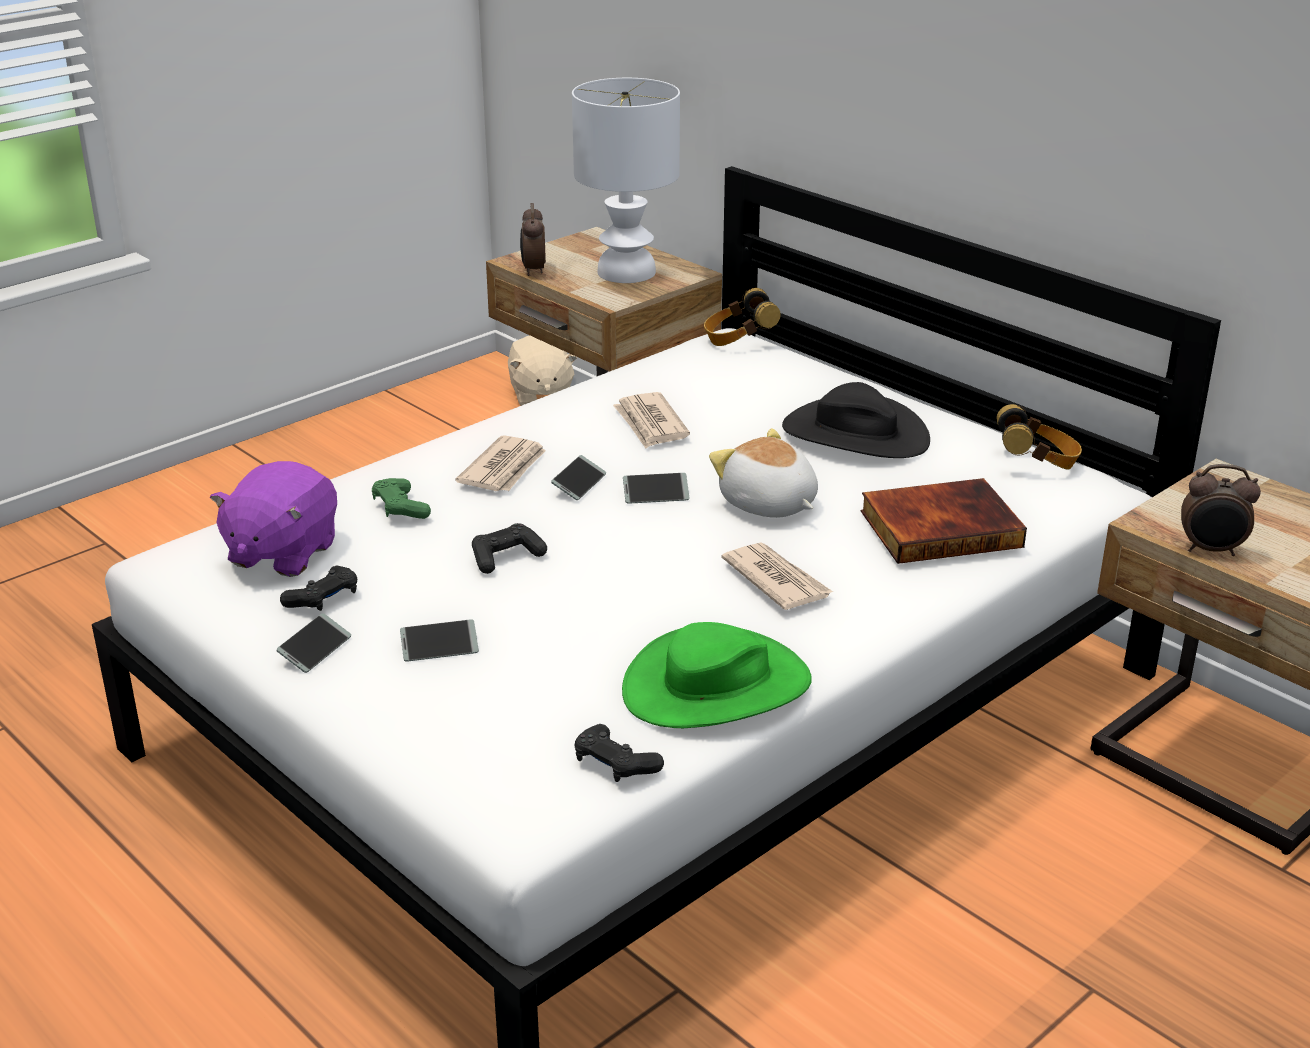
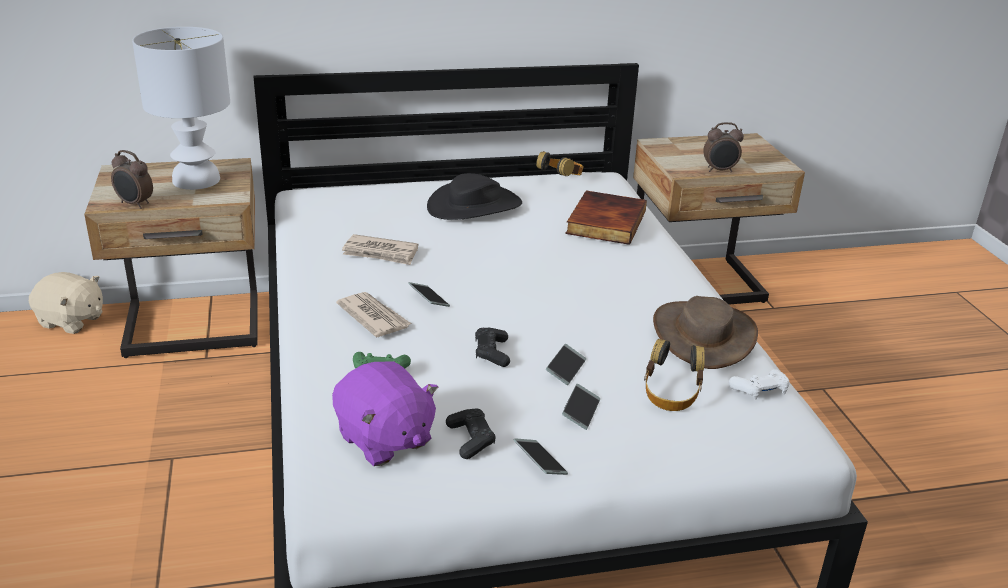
camera: 60 degrees left, 0 degrees up
black game controller [575,724,664,782] -> white game controller [729,369,790,399]
green hat [622,622,812,728] -> brown hat [653,296,758,369]
phone [623,473,690,504] -> phone moved to [546,344,586,385]
headphones [704,288,781,346] -> headphones moved to [644,339,705,411]
plush toy [709,428,818,518] -> none
newspaper [721,543,833,610] -> none
alarm clock [1181,464,1261,556] -> alarm clock turned 45 degrees clockwise [703,122,744,172]

